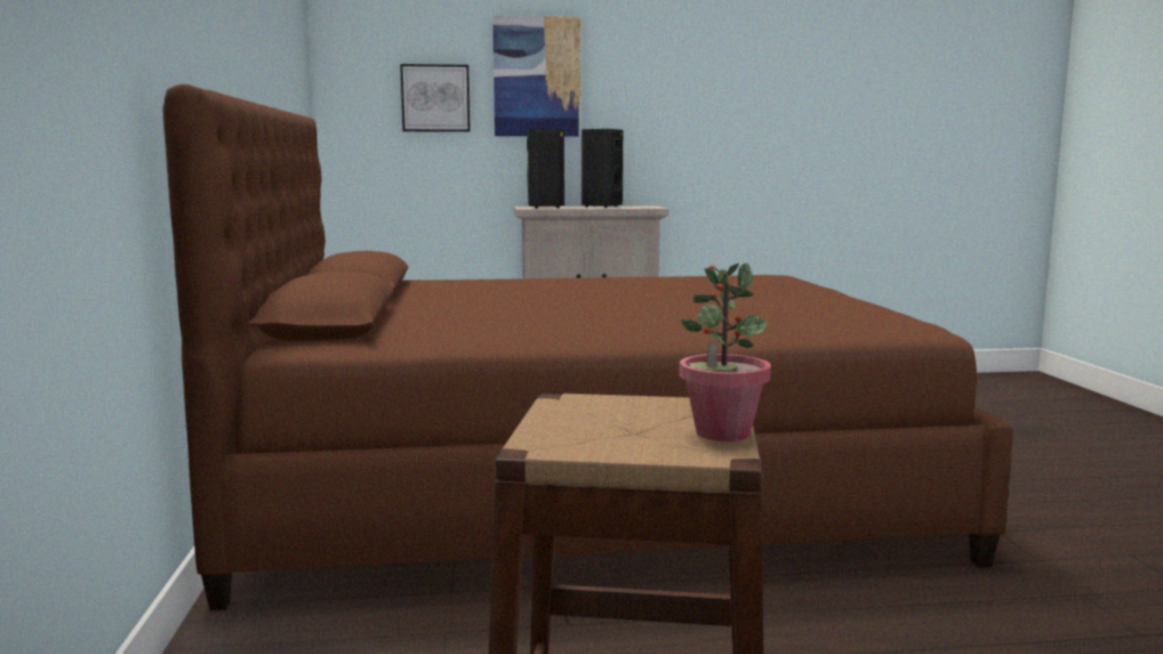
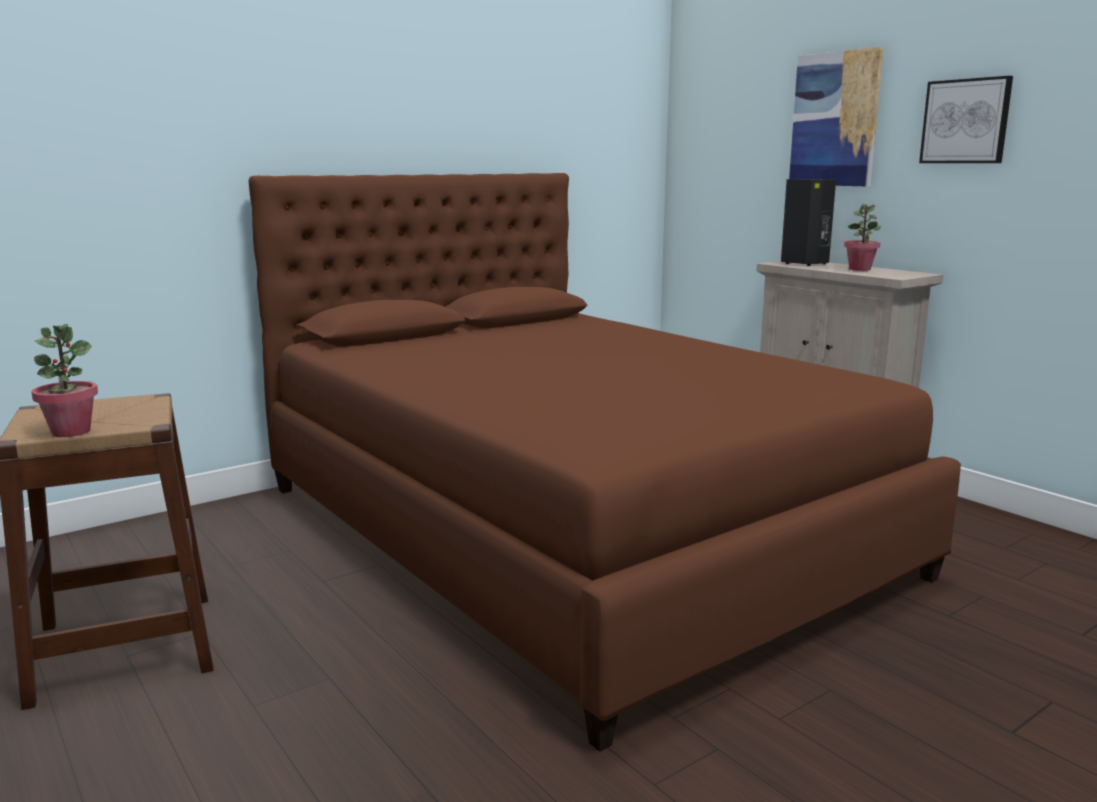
camera: 60 degrees right, 5 degrees up
picture [400,64,470,132] -> picture moved to [919,76,1013,163]
black speaker [582,129,623,208] -> potted plant [844,203,881,271]

